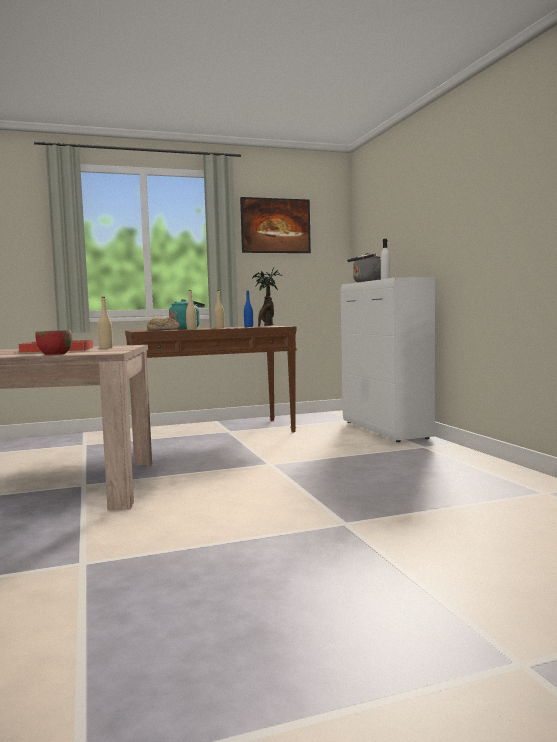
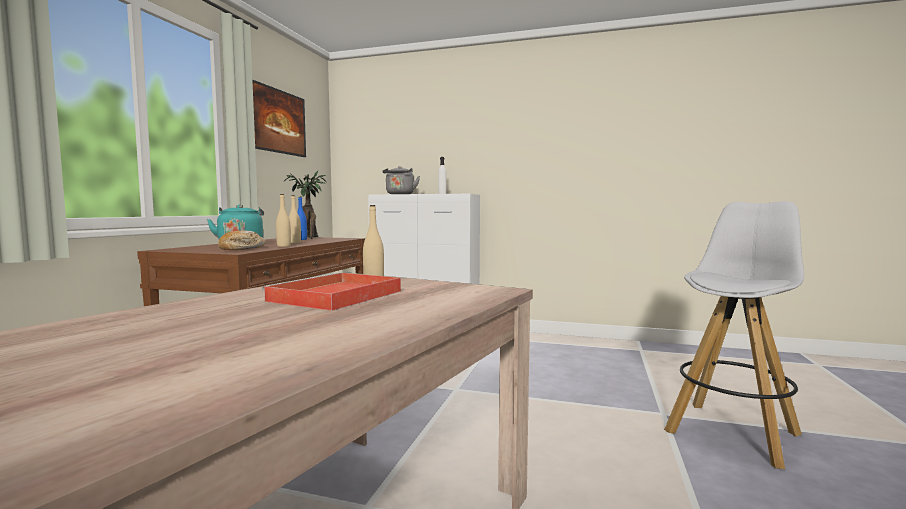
camera: 55 degrees left, 0 degrees up
red bowl [35,330,72,355] -> none
none -> white stool [664,201,804,469]

